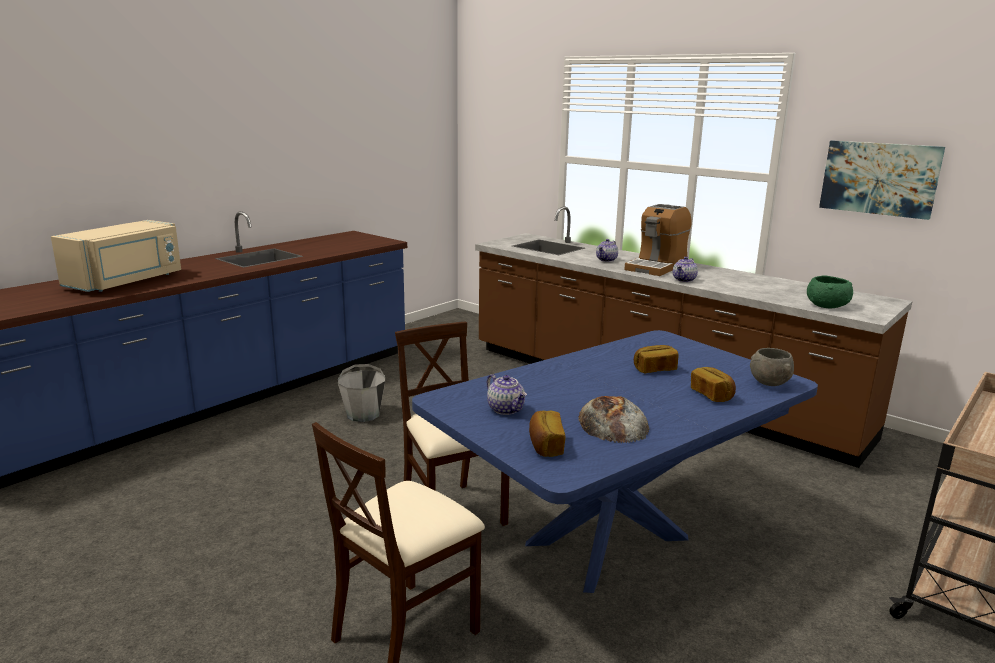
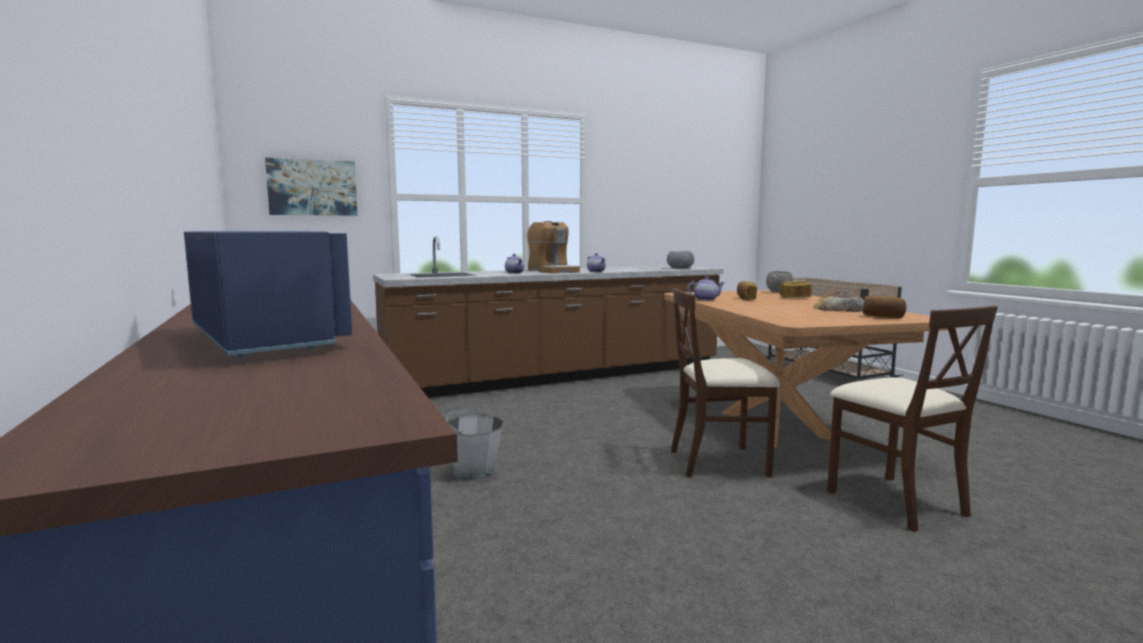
camera: 65 degrees left, 10 degrees down
beige microwave [51,220,181,292] -> blue microwave [184,231,352,358]
blue dining table [412,330,818,593] -> brown dining table [664,290,948,448]
teapot [487,374,527,415] -> teapot moved to [688,277,725,301]
green bowl [807,275,853,309] -> grey bowl [667,251,694,269]
picture [819,140,945,220] -> picture moved to [265,158,358,216]

